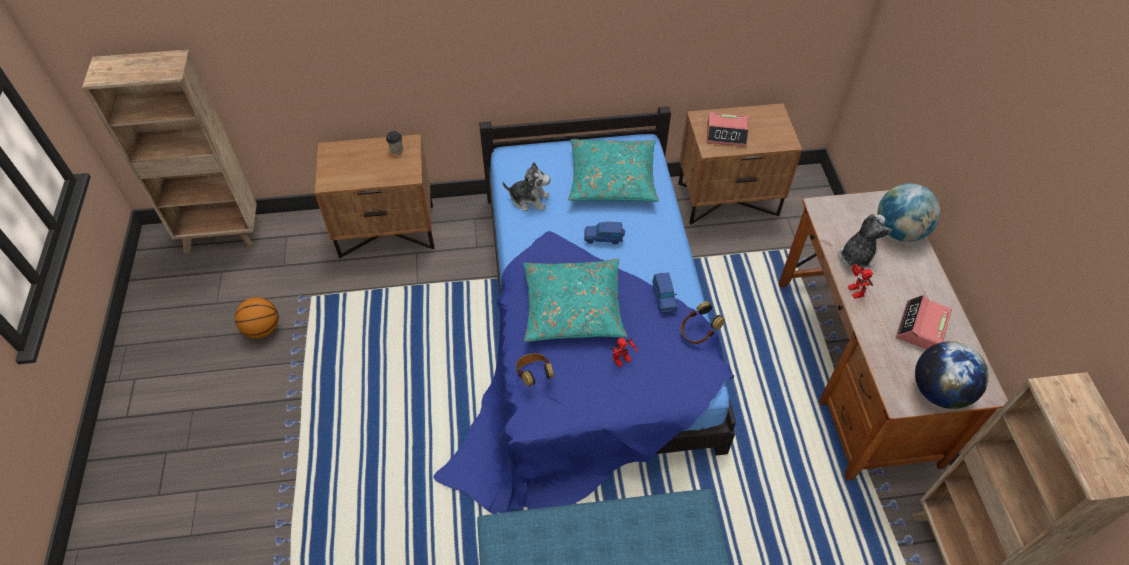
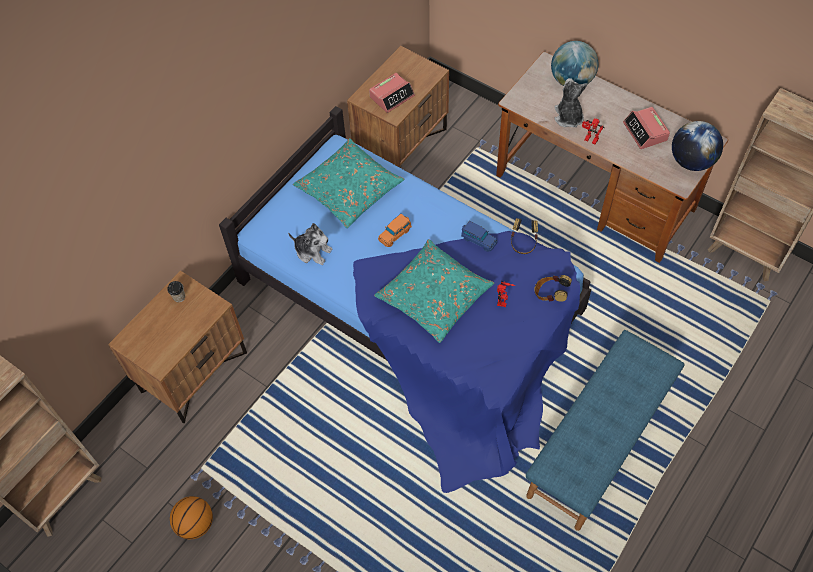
camera: 45 degrees left, 5 degrees up
plush toy [503,162,551,211] -> plush toy turned 60 degrees clockwise [288,223,332,265]
headphones [516,353,554,386] -> headphones moved to [534,275,572,302]
blue toy car [584,222,625,245] -> orange toy car [378,214,412,247]

